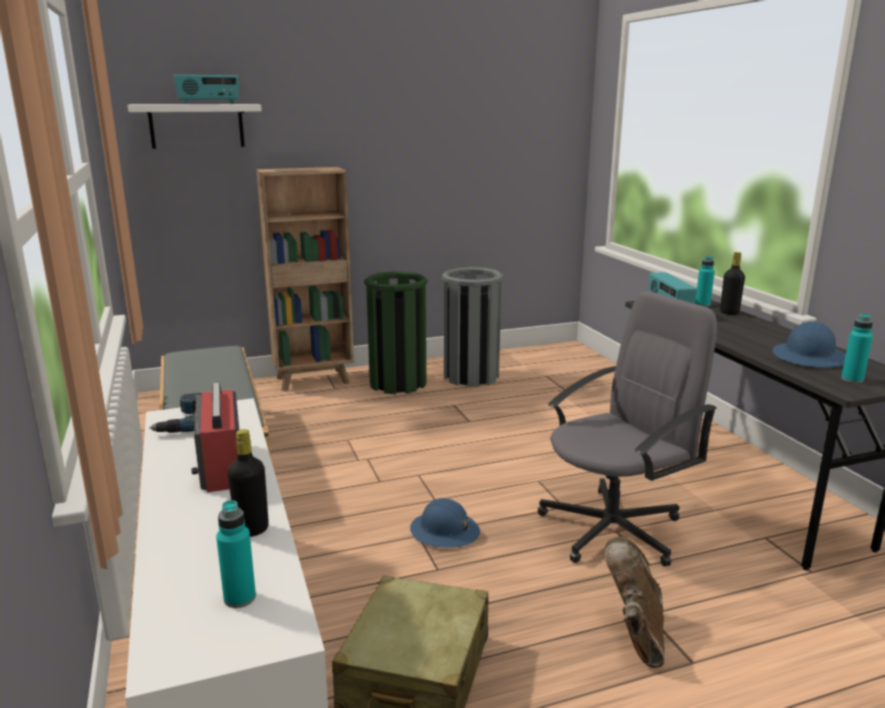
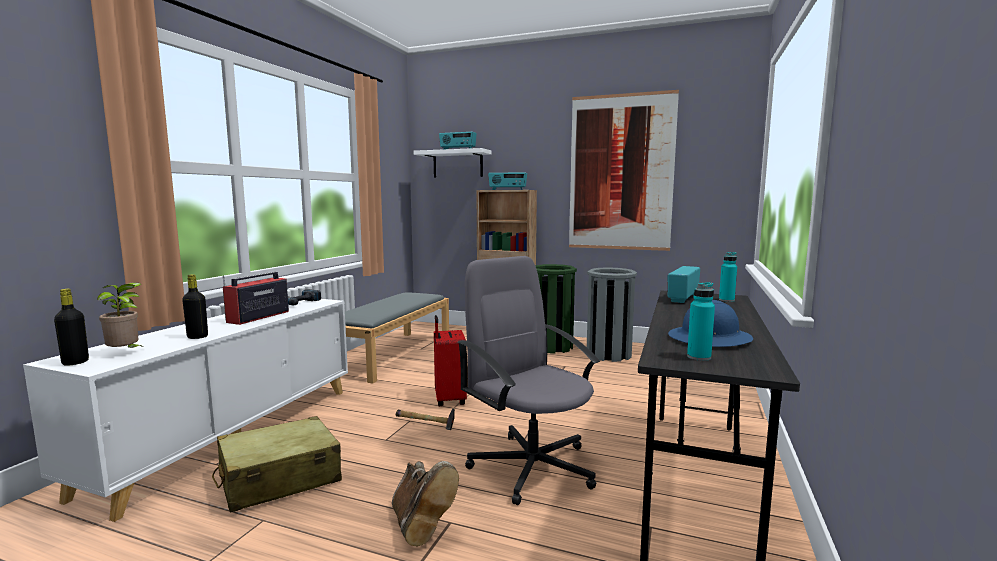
camera: 40 degrees right, 10 degrees down
turquoise bottle [216,500,256,608] -> potted plant [97,283,143,348]
blue hard hat [410,498,480,548] -> hammer [396,408,455,430]
grey office chair [538,291,717,567] -> grey office chair turned 135 degrees counterclockwise [457,256,600,505]
brown boot [605,537,665,668] -> brown boot turned 105 degrees clockwise [392,461,459,546]
black bottle [720,252,745,315] -> black bottle moved to [54,289,89,366]
none -> red suitcase [434,315,467,406]
none -> radio [488,172,527,190]
none -> picture [569,90,679,251]

